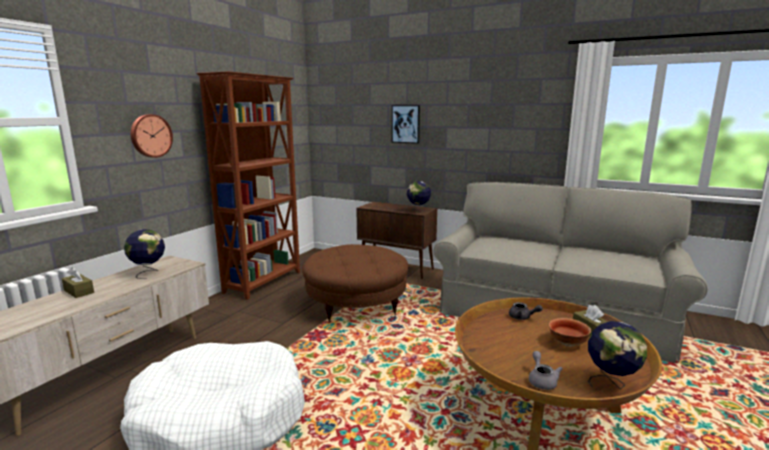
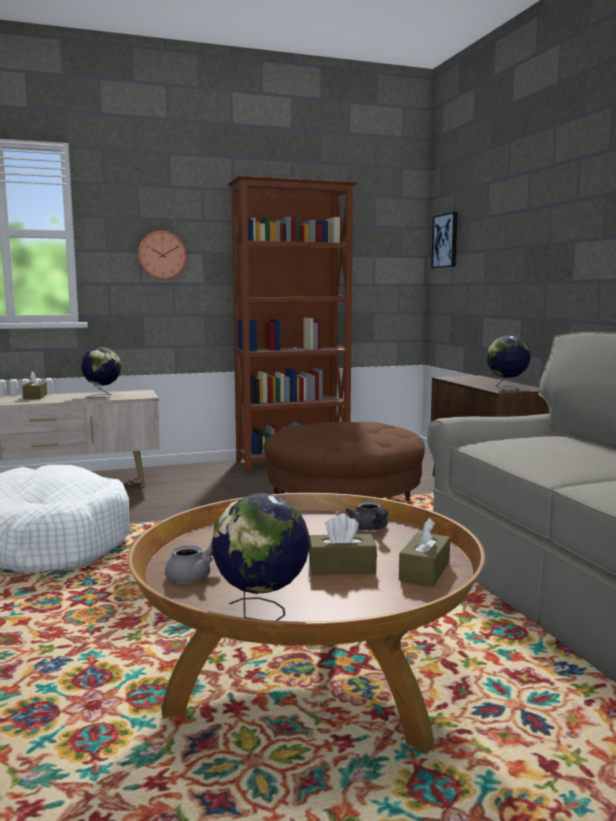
camera: 45 degrees right, 5 degrees down
picture [392,105,420,144] -> picture moved to [431,212,458,268]
bowl [549,318,591,347] -> brown tissue box [309,513,377,574]

